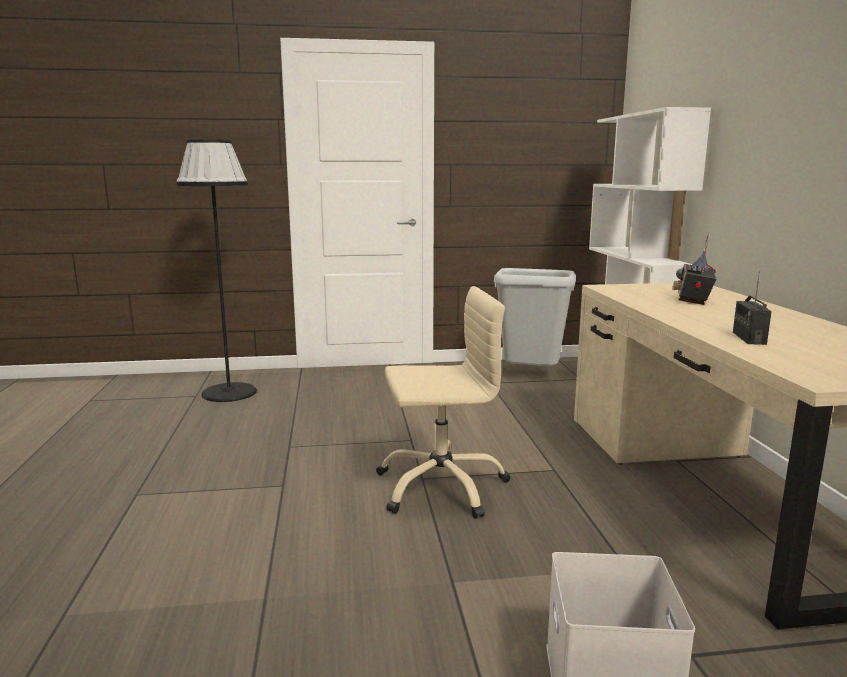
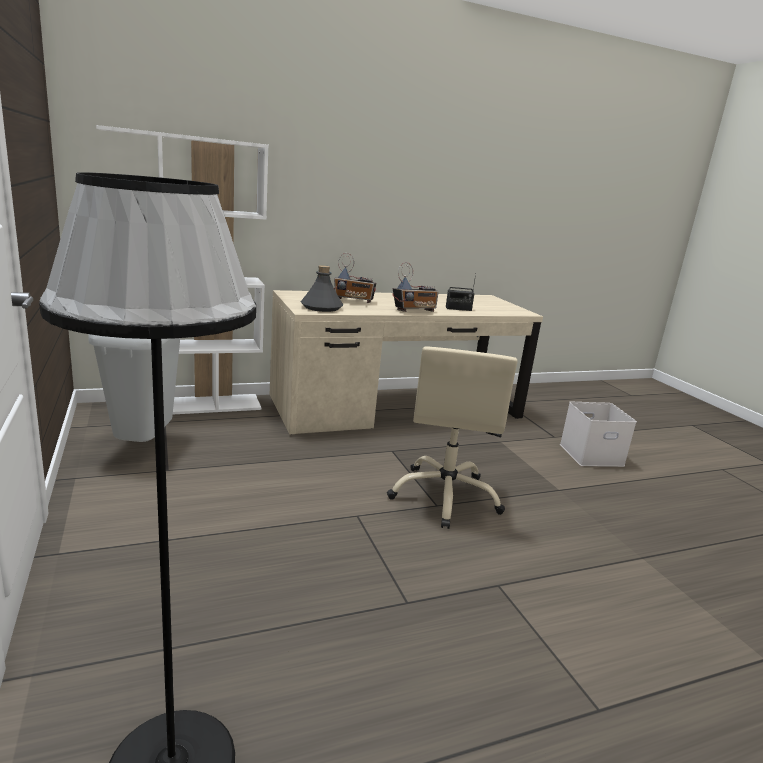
camera: 105 degrees left, 5 degrees up
beige office chair [376,286,511,519] -> beige office chair turned 150 degrees counterclockwise [387,347,518,529]
none -> grey bottle [301,265,343,312]
none -> radio [392,262,439,312]

